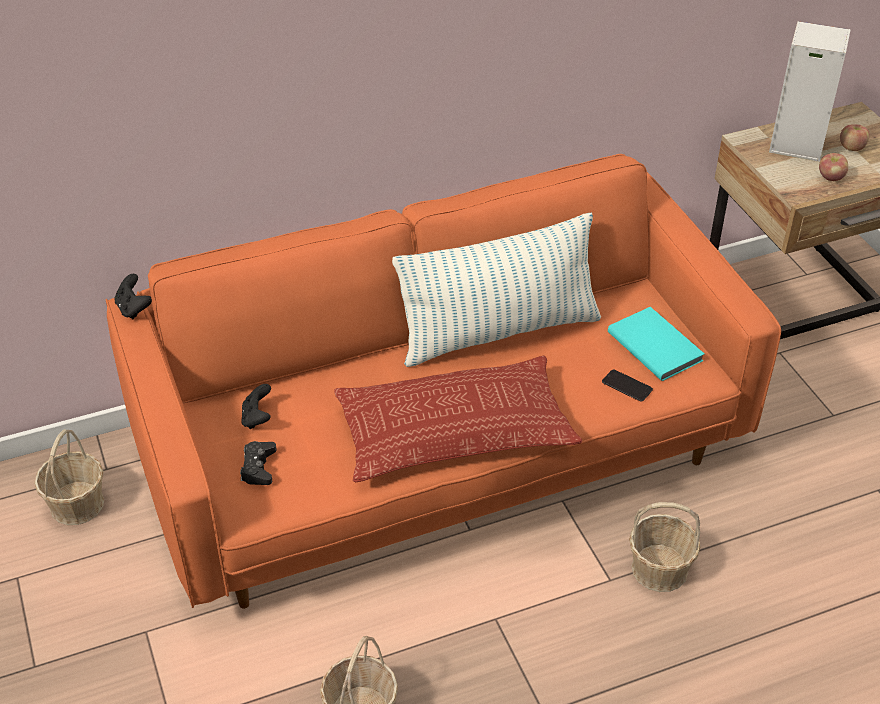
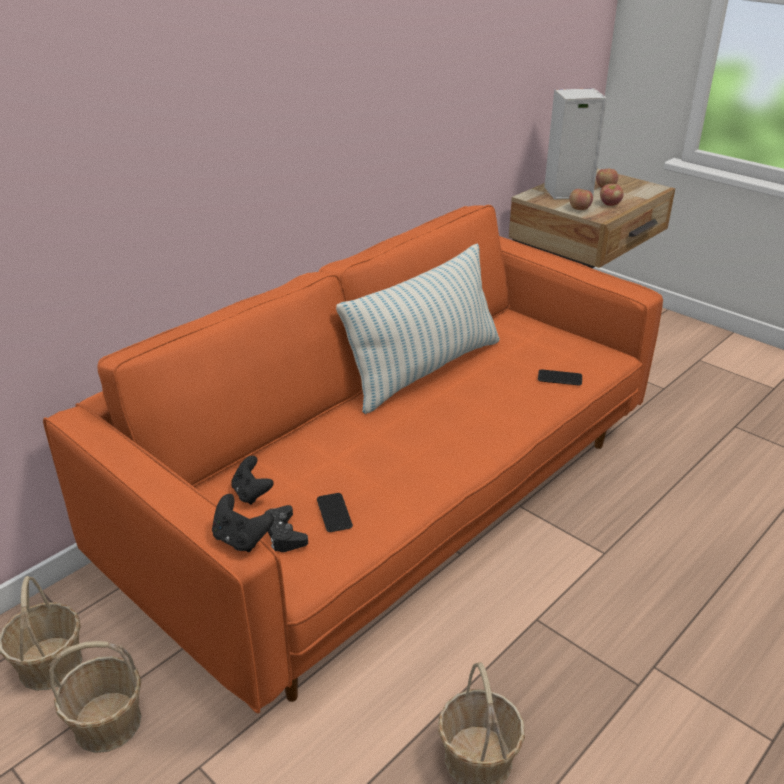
camera: 25 degrees left, 10 degrees down
black game controller [115,274,152,319] -> black game controller moved to [212,494,274,552]
pillow [334,356,582,482] -> none
turquoise book [608,307,704,381] -> none
basket [629,502,701,592] -> basket moved to [49,641,142,753]
none -> phone [317,493,353,532]
none -> apple [569,189,593,210]

